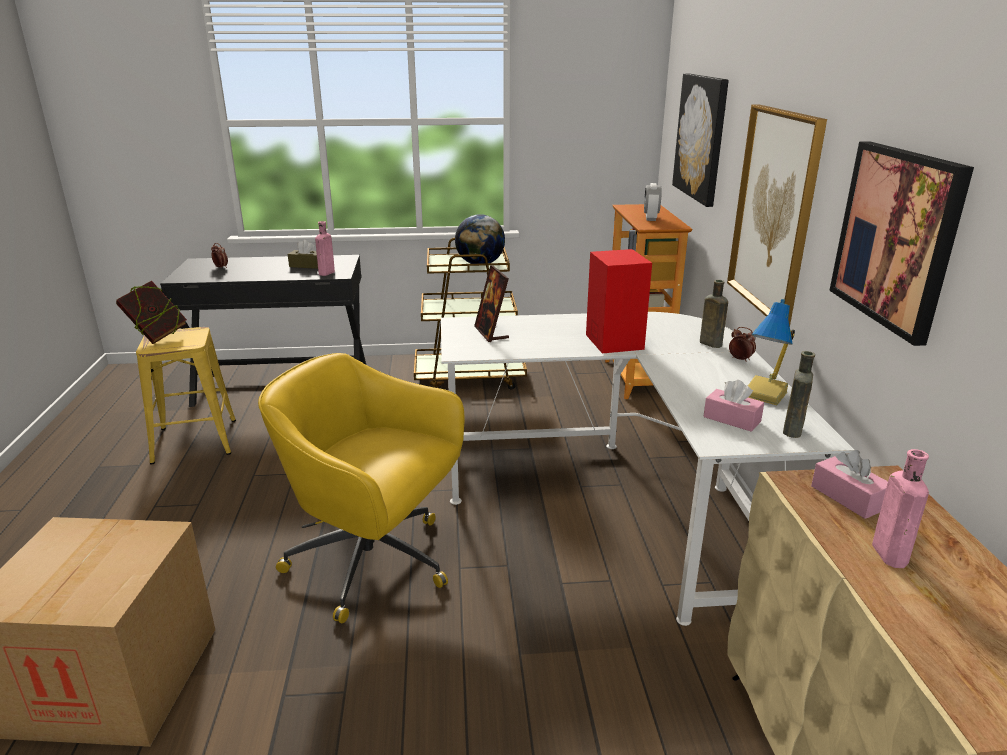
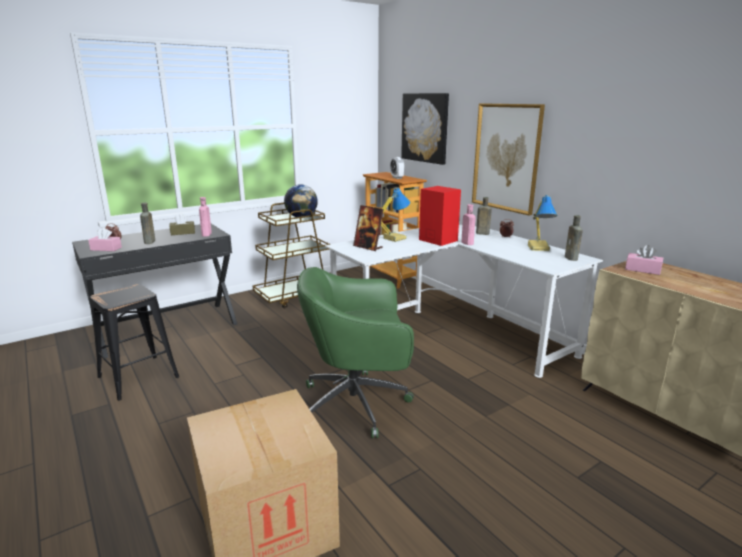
camera: 30 degrees left, 5 degrees down
book [116,281,187,344] -> none
yellow stool [136,327,236,464] -> black stool [90,284,179,401]
yellow office chair [258,353,464,623] -> green office chair [297,267,414,438]
pink tissue box [703,380,764,432] -> pink tissue box moved to [88,228,122,251]
picture [829,142,974,346] -> none
pink bottle [872,449,929,568] -> pink bottle moved to [462,204,476,245]
none -> brown bottle [140,202,155,244]
none -> table lamp [381,188,410,242]

